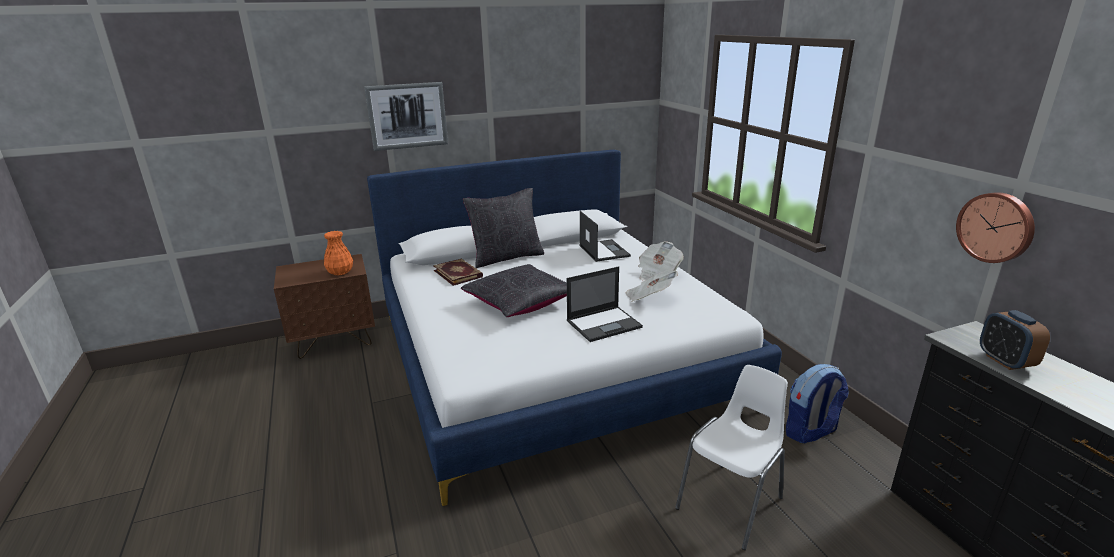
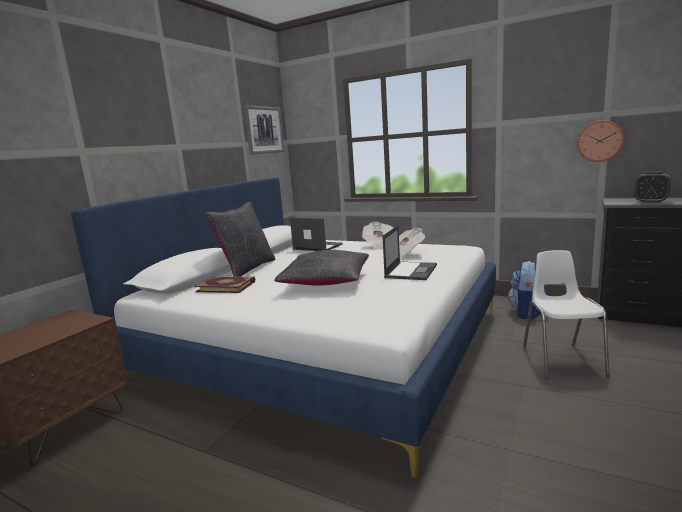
camera: 40 degrees left, 10 degrees down
orange vase [324,231,353,275] -> none
picture [364,82,448,151] -> picture moved to [244,105,285,155]

